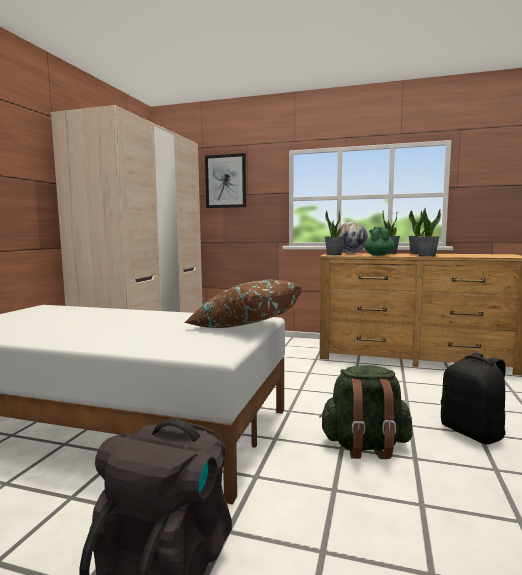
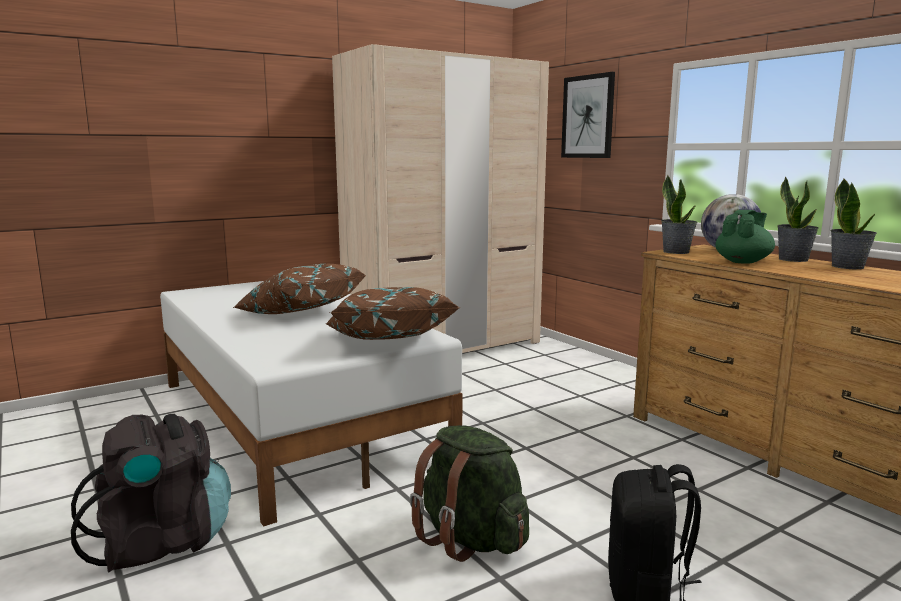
camera: 40 degrees right, 5 degrees up
potted plant [417,208,441,257] -> none
none -> brown pillow [233,264,366,314]

